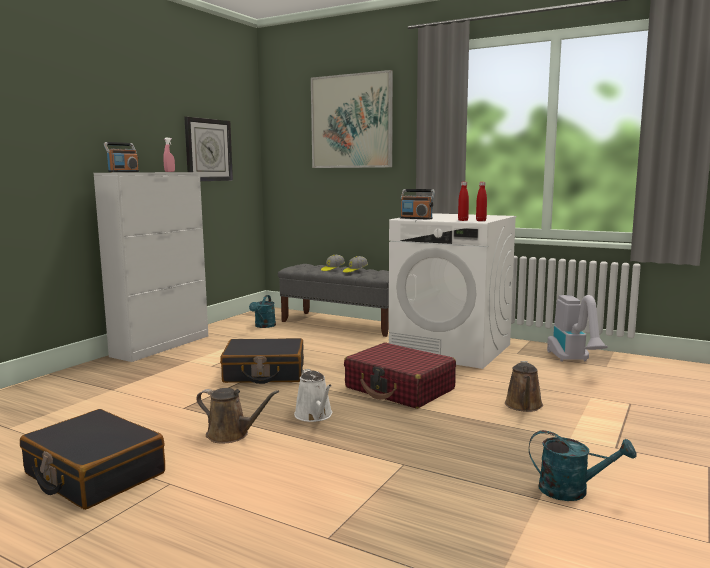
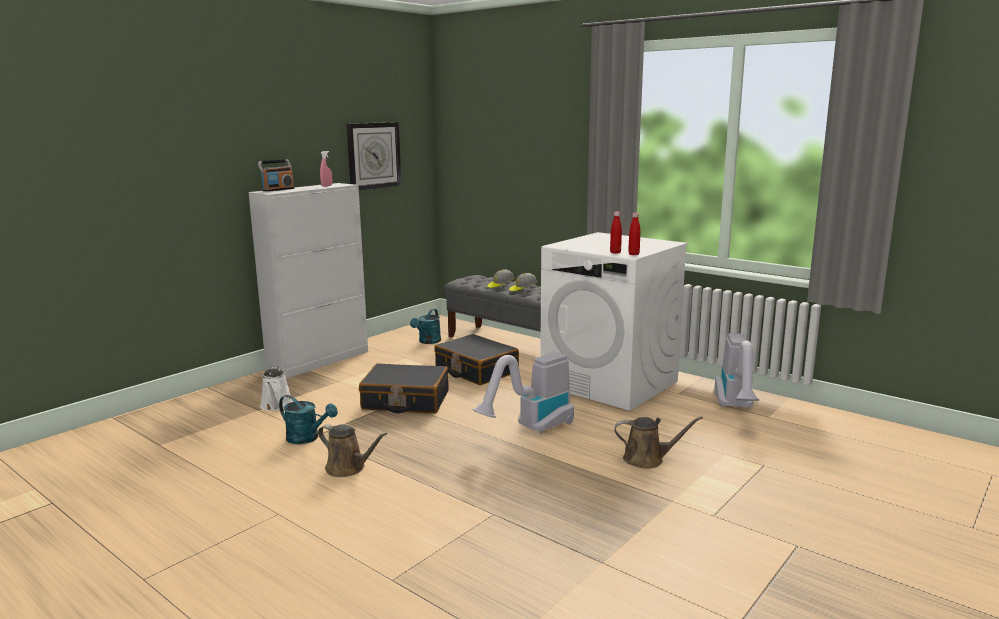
camera: 10 degrees right, 5 degrees up
black suitcase [20,409,165,510] -> black suitcase moved to [434,334,519,385]
white watering can [294,369,332,422] -> white watering can moved to [260,366,294,411]
picture [311,70,393,168] -> none
red suitcase [344,342,456,409] -> vacuum cleaner [473,352,574,434]
radio [400,189,435,220] -> none
brown watering can [505,361,543,412] -> brown watering can turned 105 degrees counterclockwise [615,416,703,469]
turquoise watering can [529,430,637,501] -> turquoise watering can moved to [279,395,338,444]

